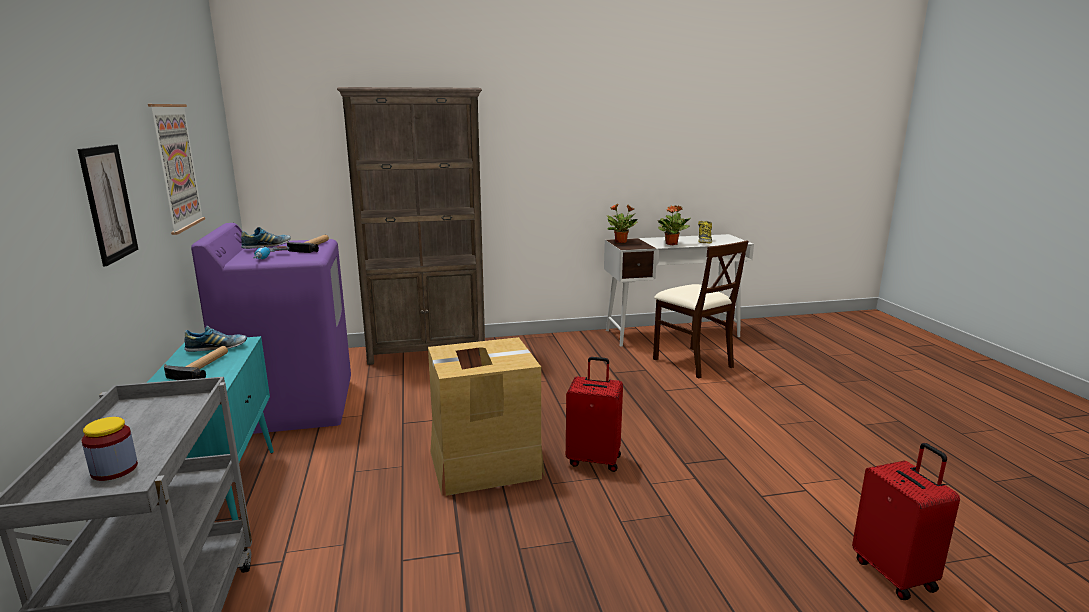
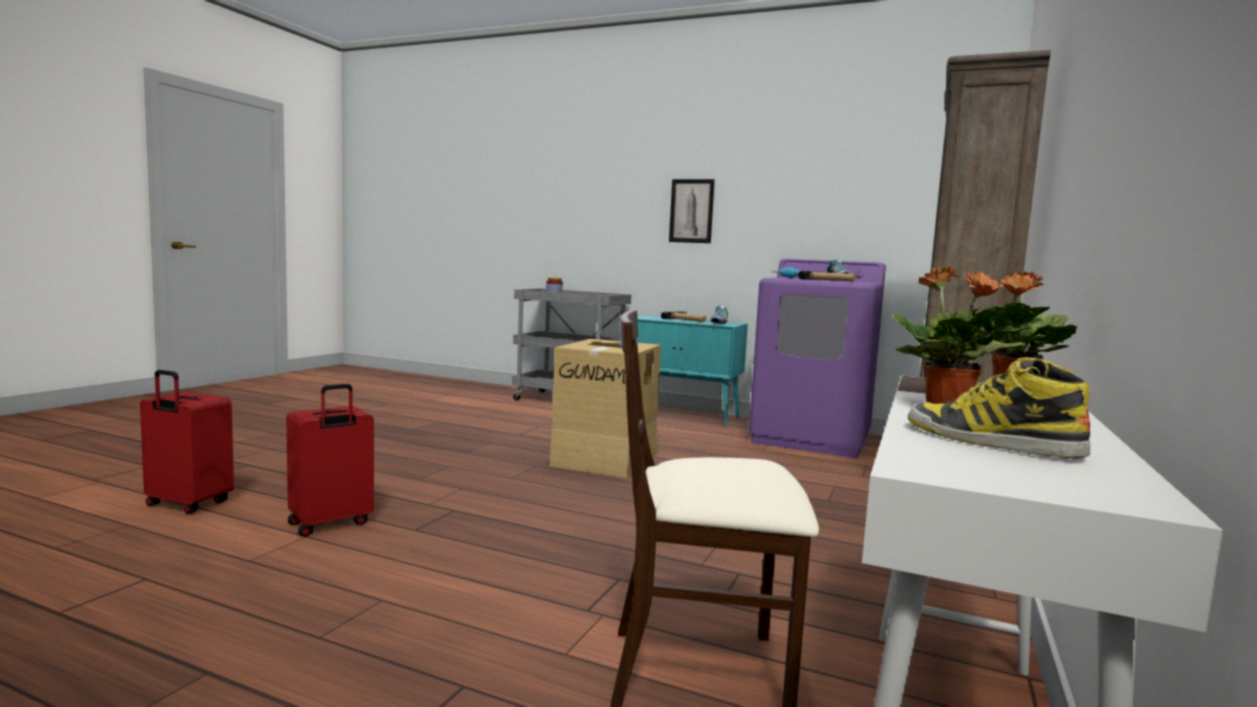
camera: 125 degrees right, 10 degrees down
picture [148,104,205,235] -> none
red suitcase [566,357,623,472] -> red suitcase moved to [286,384,374,537]

